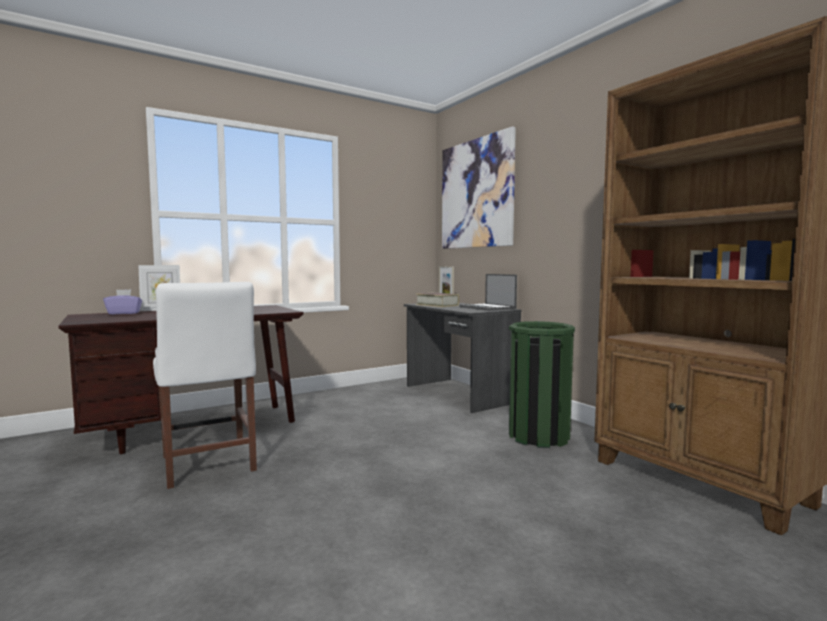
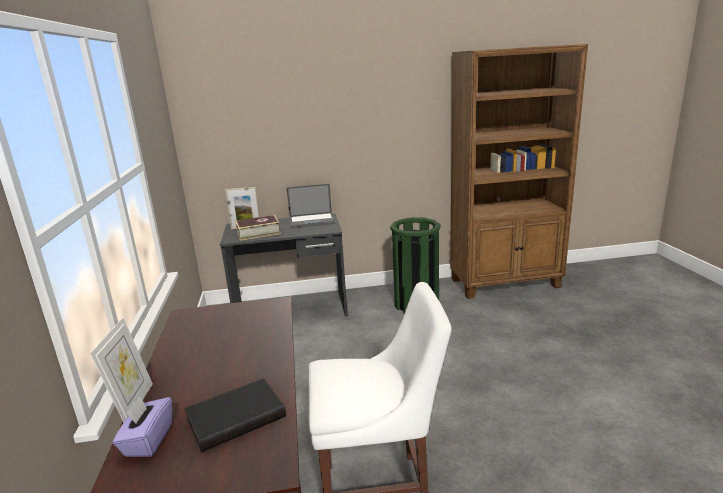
camera: 65 degrees left, 15 degrees up
picture [442,126,516,249] -> none
none -> black book [184,378,286,452]

